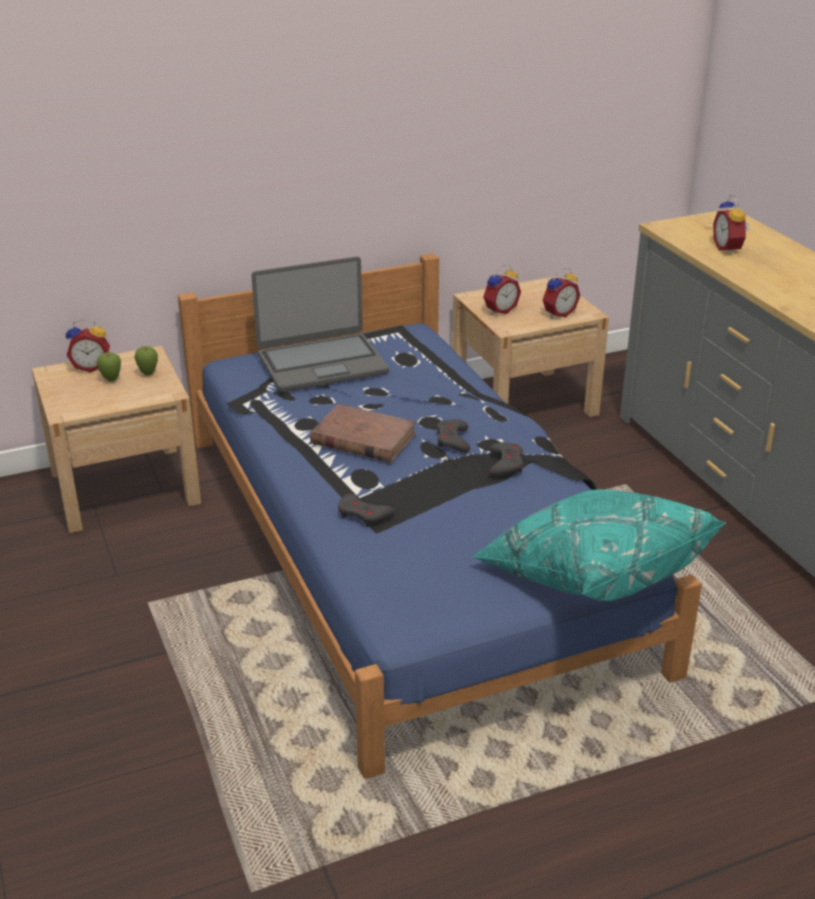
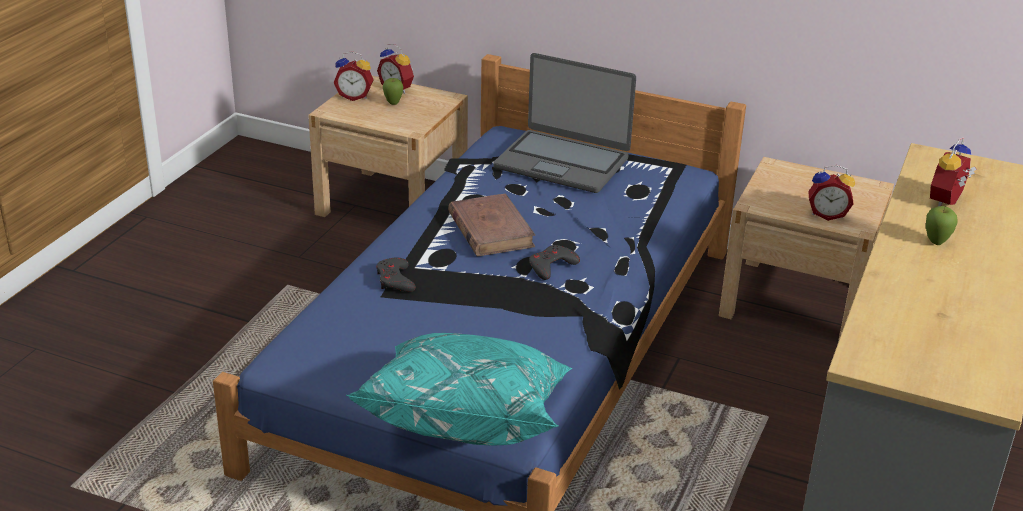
camera: 45 degrees right, 0 degrees up
apple [134,346,158,375] -> apple moved to [926,206,958,245]
alarm clock [483,265,521,315] -> alarm clock moved to [333,51,374,101]
grey game controller [489,442,523,477] -> none

